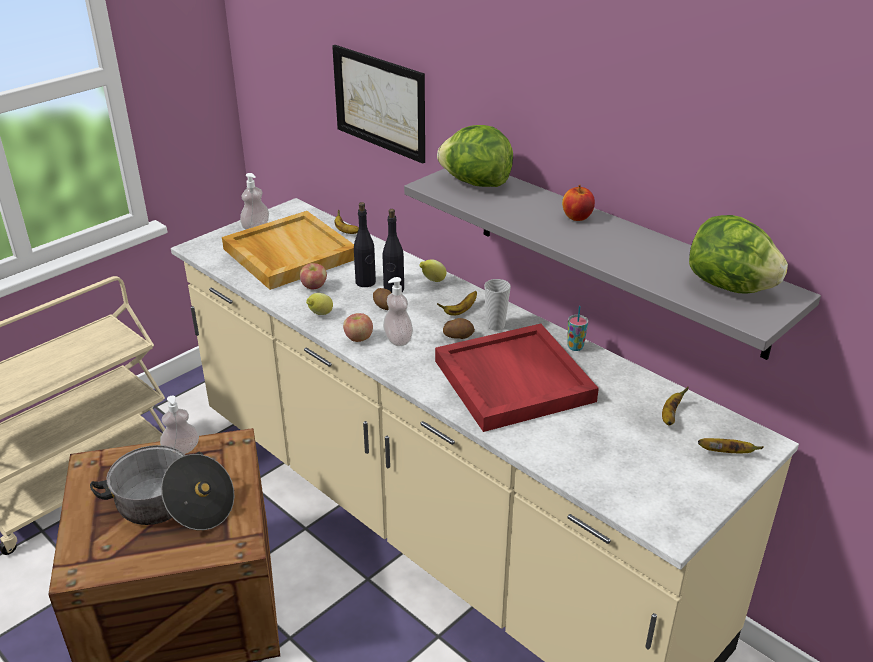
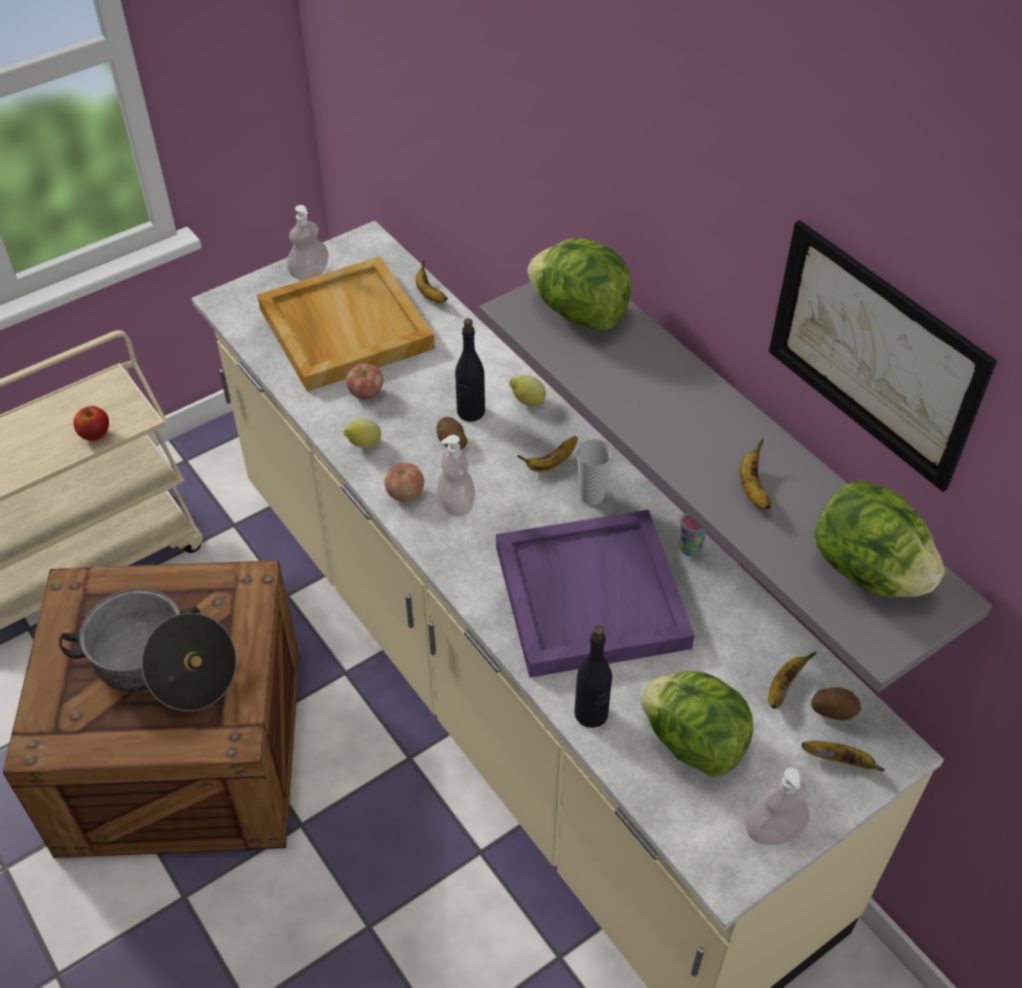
camera: 10 degrees right, 15 degrees up
soap dispenser [160,396,199,454] -> soap dispenser moved to [745,768,810,845]
picture [332,45,425,164] -> picture moved to [769,220,997,492]
black bottle [354,202,376,287] -> black bottle moved to [574,625,612,728]
red tray [435,324,599,432] -> purple tray [496,510,695,678]
potato [443,318,475,339] -> potato moved to [811,687,861,721]
apple [562,185,595,221] -> apple moved to [73,406,109,441]
none -> lettuce [640,671,754,776]
none -> banana [740,438,772,509]

